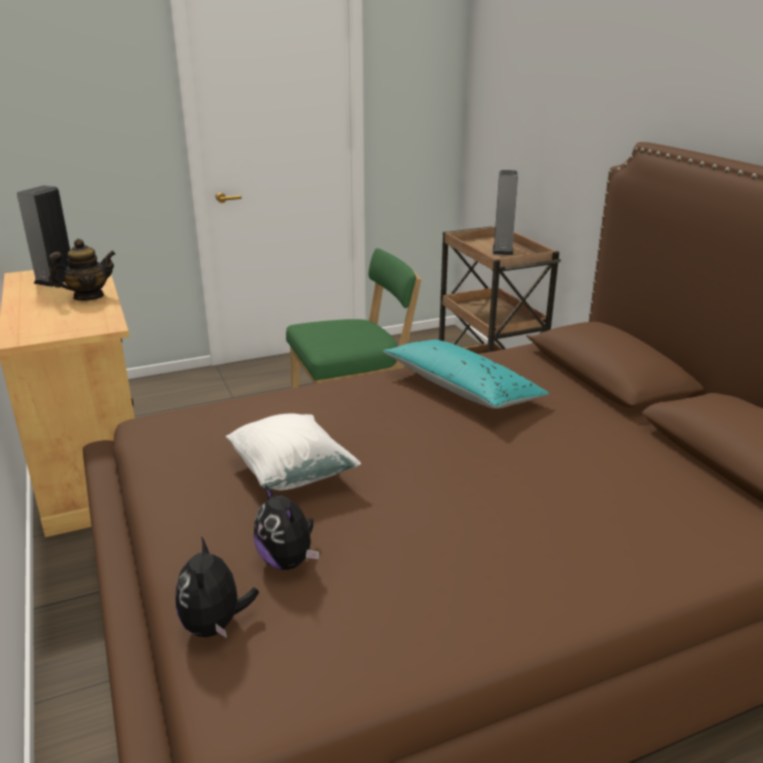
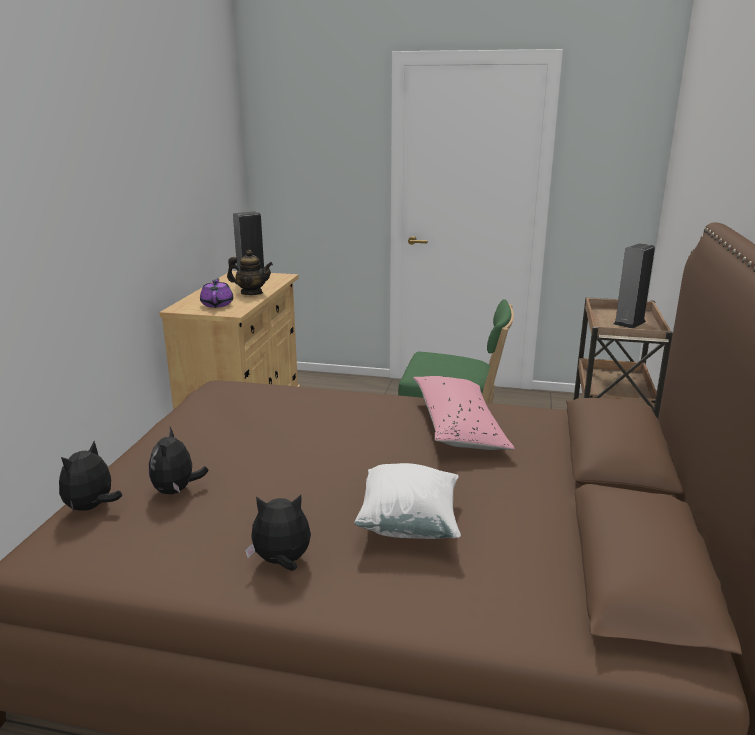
camera: 35 degrees right, 5 degrees down
white pillow [226,414,361,490] -> white pillow moved to [354,463,461,539]
turquoise pillow [383,339,550,409] -> pink pillow [413,376,515,450]
none -> purple teapot [200,278,233,308]
none -> plush toy [245,495,311,571]

